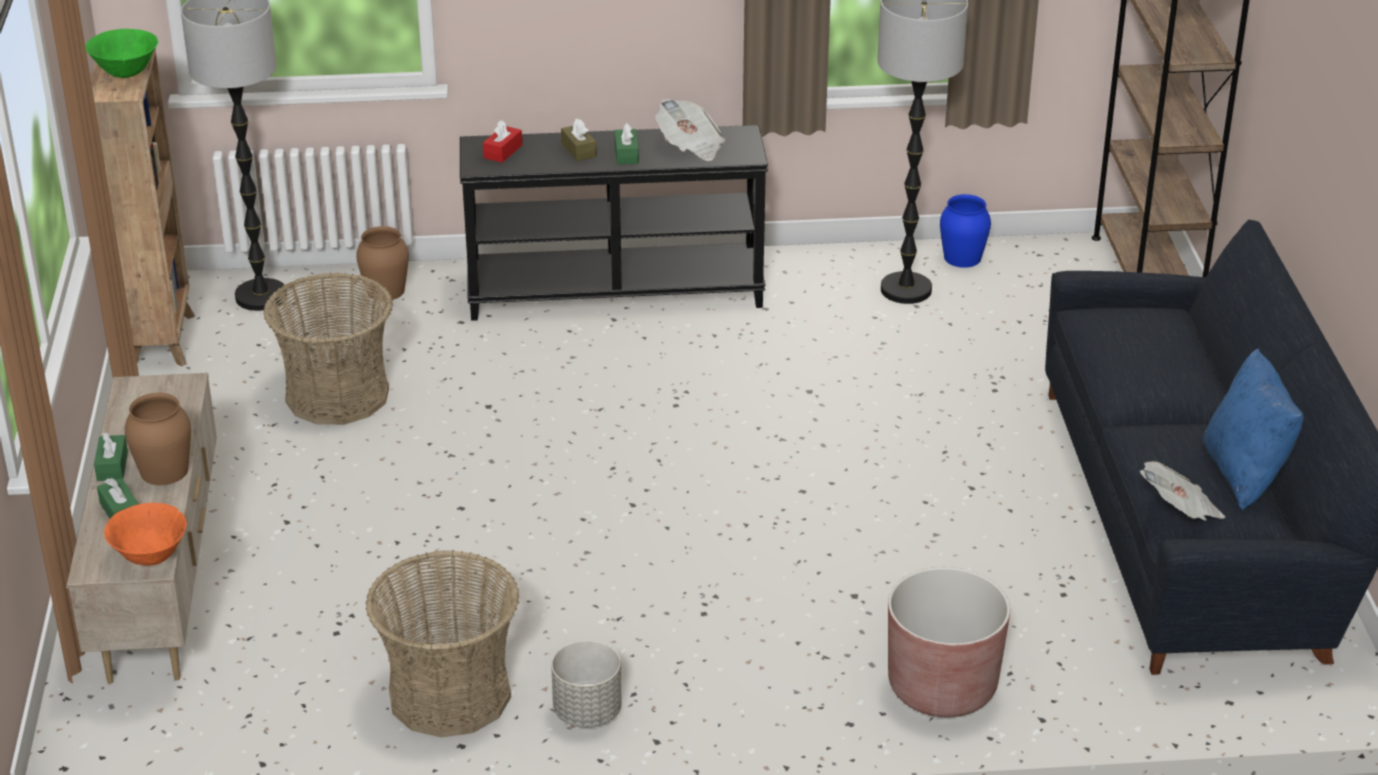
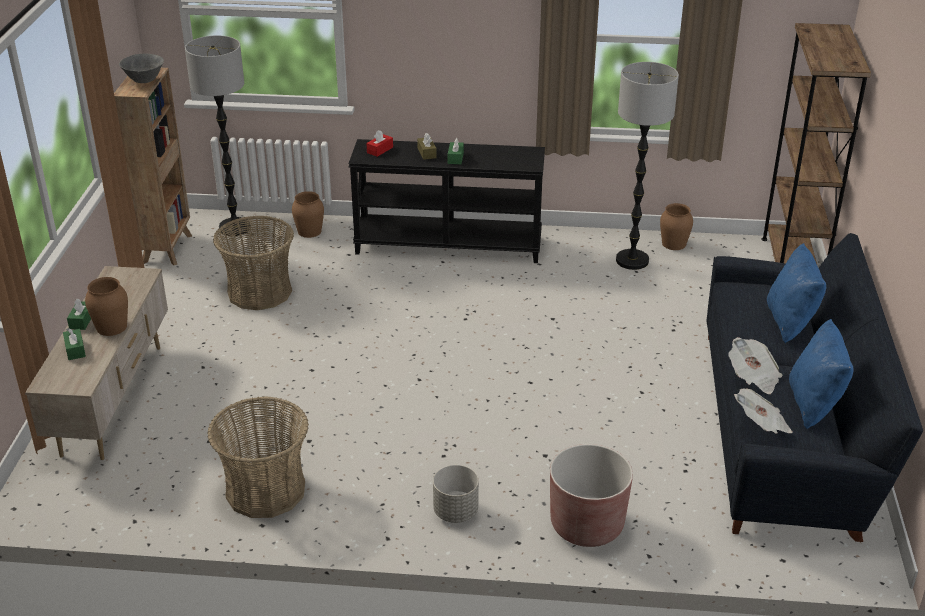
camera: 10 degrees right, 0 degrees up
green bowl [85,29,158,78] -> grey bowl [119,54,164,83]
orange bowl [104,503,187,566] -> none
grey planter [551,640,622,727] -> grey planter moved to [433,465,479,523]
newspaper [655,99,725,161] -> newspaper moved to [729,337,782,394]
blue vase [940,194,991,268] -> brown vase [660,203,693,250]
none -> blue pillow [767,243,826,343]

